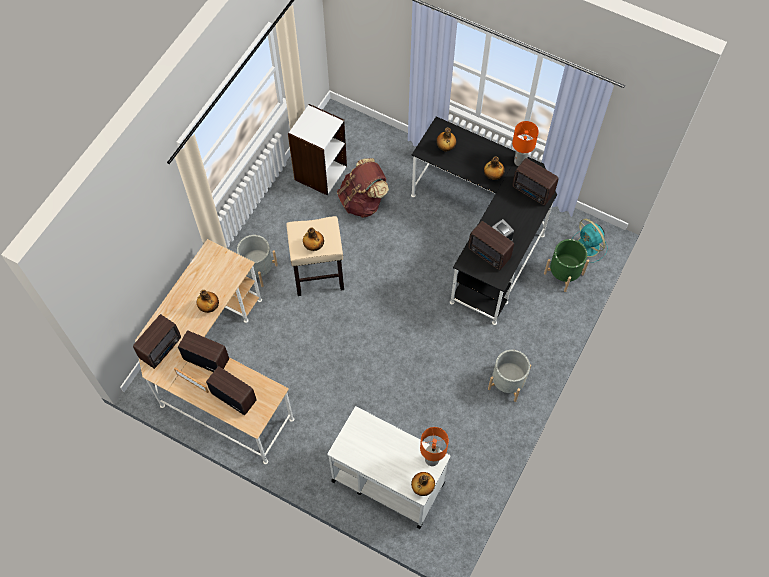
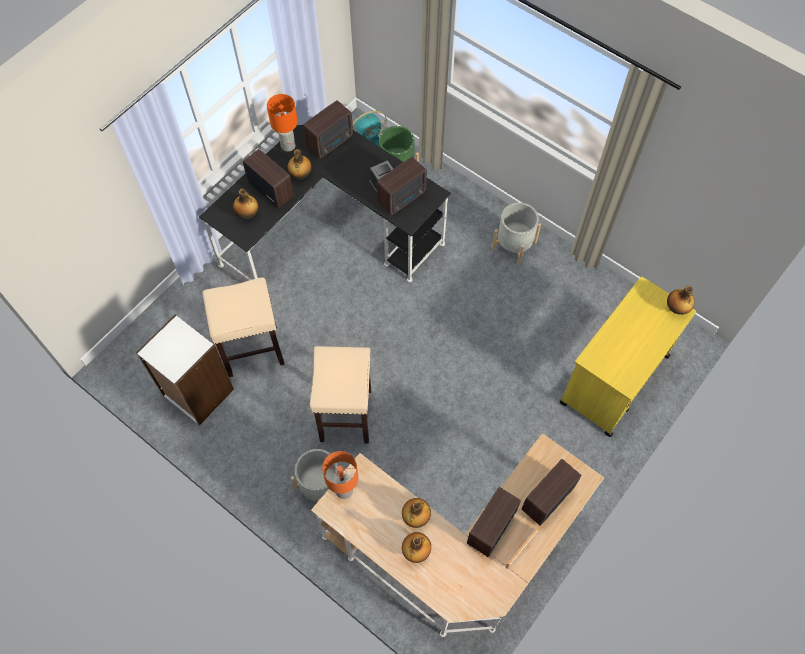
camera: 80 degrees left, 0 degrees up
radio [133,314,181,369] -> radio moved to [243,149,294,208]
bottle [303,227,324,251] -> bottle moved to [402,532,431,563]
white cart [327,406,450,529] -> yellow cart [560,277,696,437]
brown backpack [337,158,389,218] -> beige stool [203,277,285,377]
orange table lamp [420,427,449,466] -> orange table lamp moved to [322,451,358,499]

